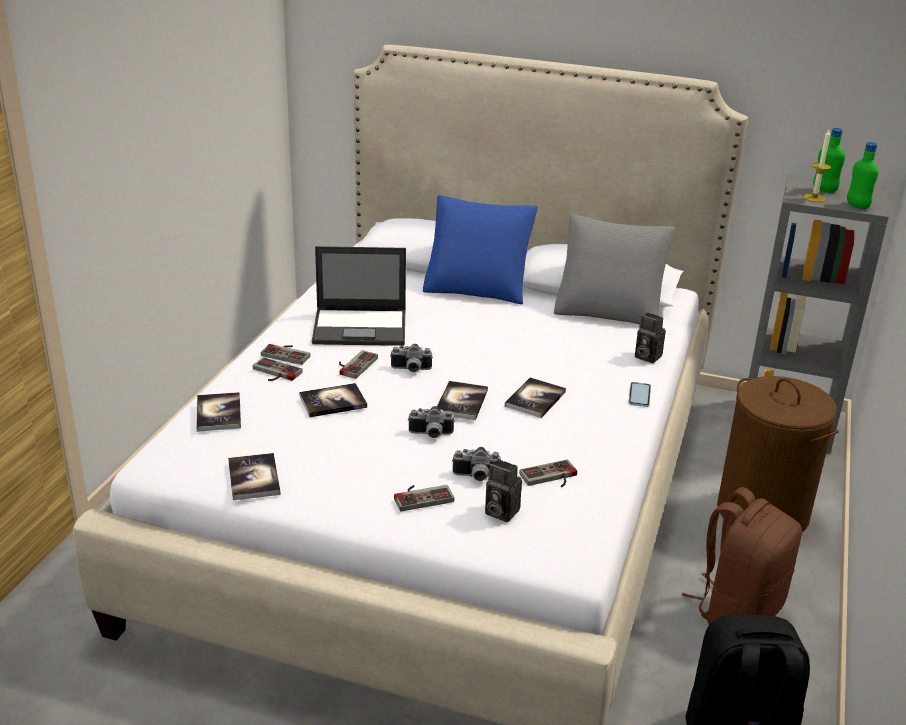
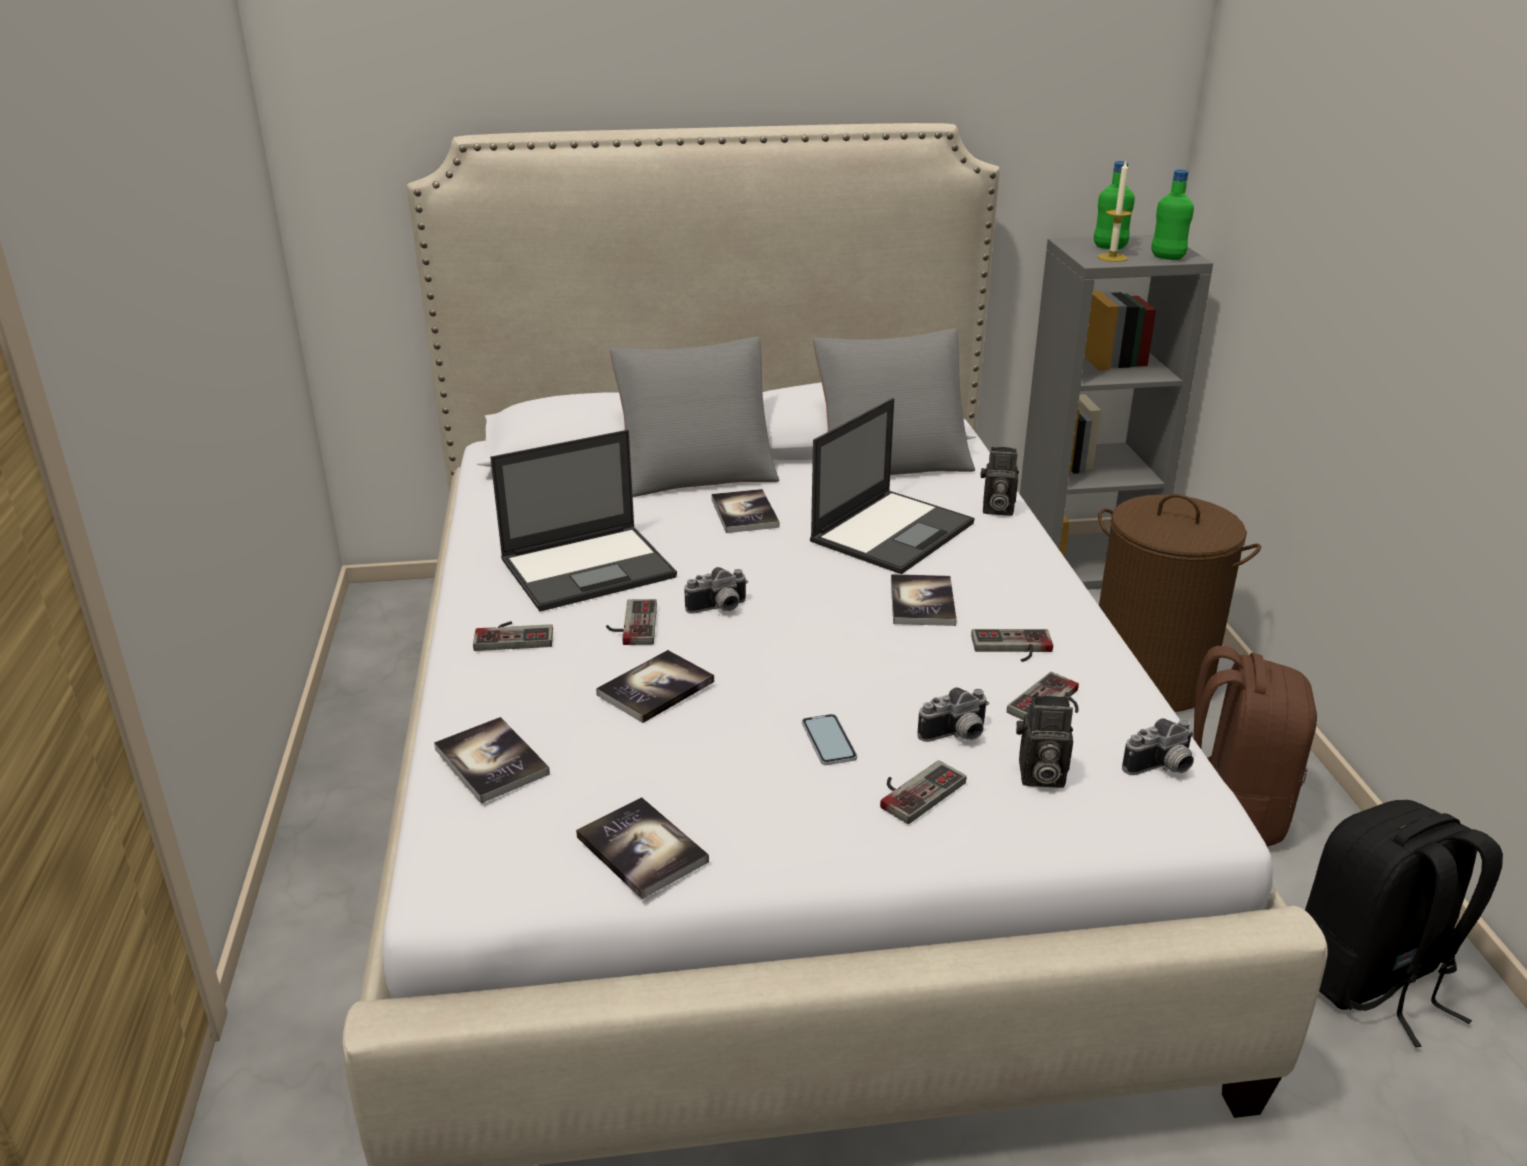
camera: 25 degrees left, 0 degrees up
game controller [253,357,303,381] -> game controller moved to [971,629,1053,662]
camera [408,406,455,438] -> camera moved to [1122,718,1195,775]
blue pillow [423,195,538,304] -> grey pillow [610,337,779,497]
book [437,381,488,420] -> book moved to [711,489,779,533]
phone [628,382,651,407] -> phone moved to [802,714,857,765]
none -> laptop [810,398,974,574]

